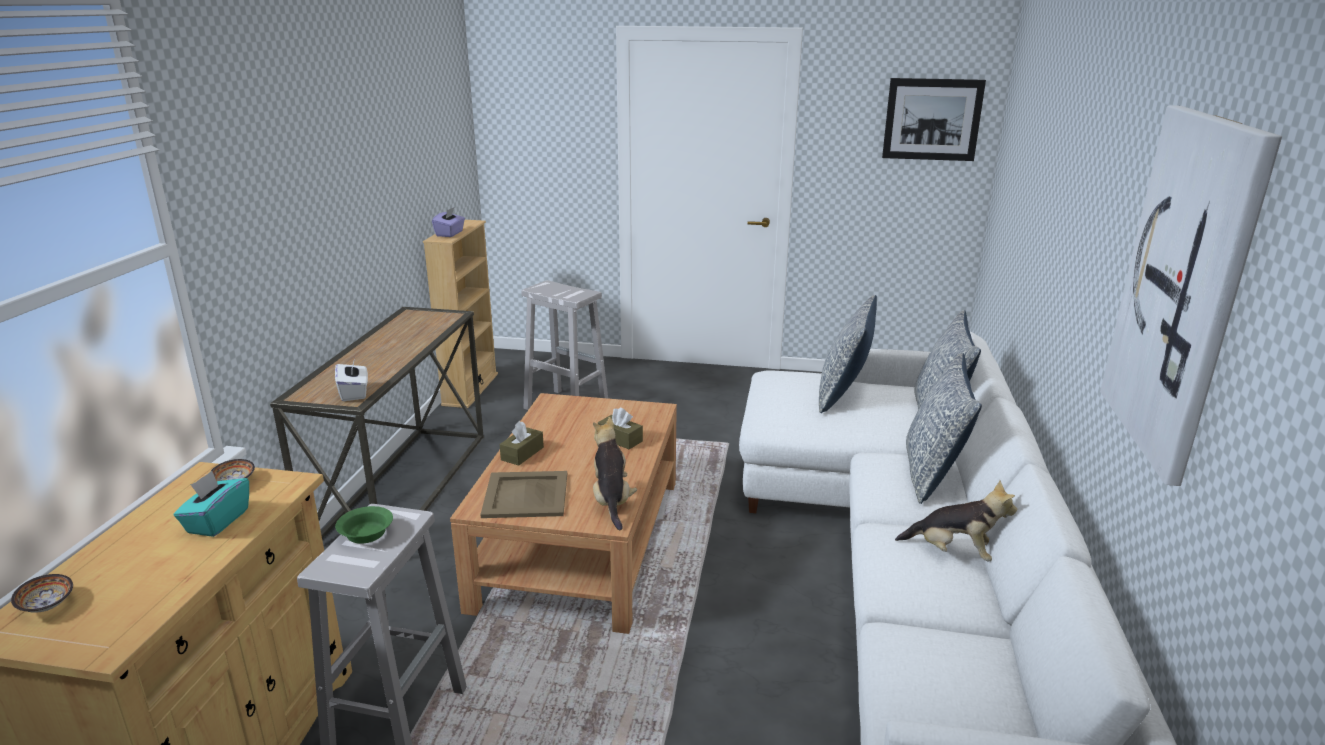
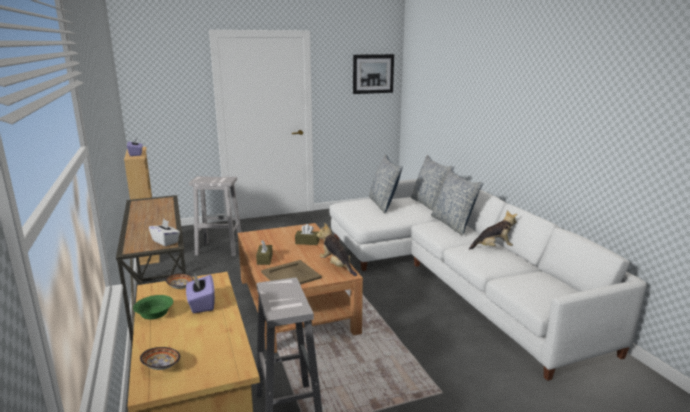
camera: 30 degrees left, 5 degrees down
turquoise tissue box [174,471,249,537] -> purple tissue box [186,274,215,313]
green bowl [335,506,393,544] -> green bowl moved to [133,295,173,320]
picture [1100,106,1282,486] -> none

